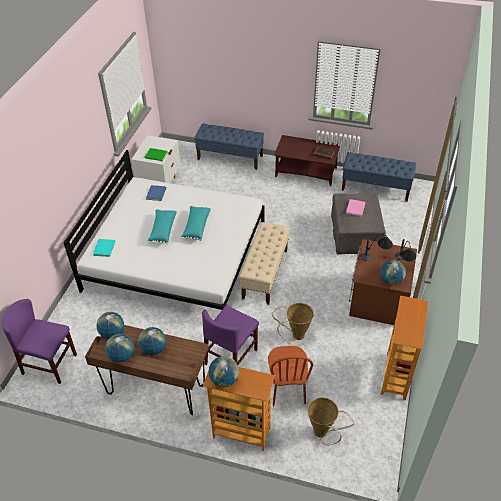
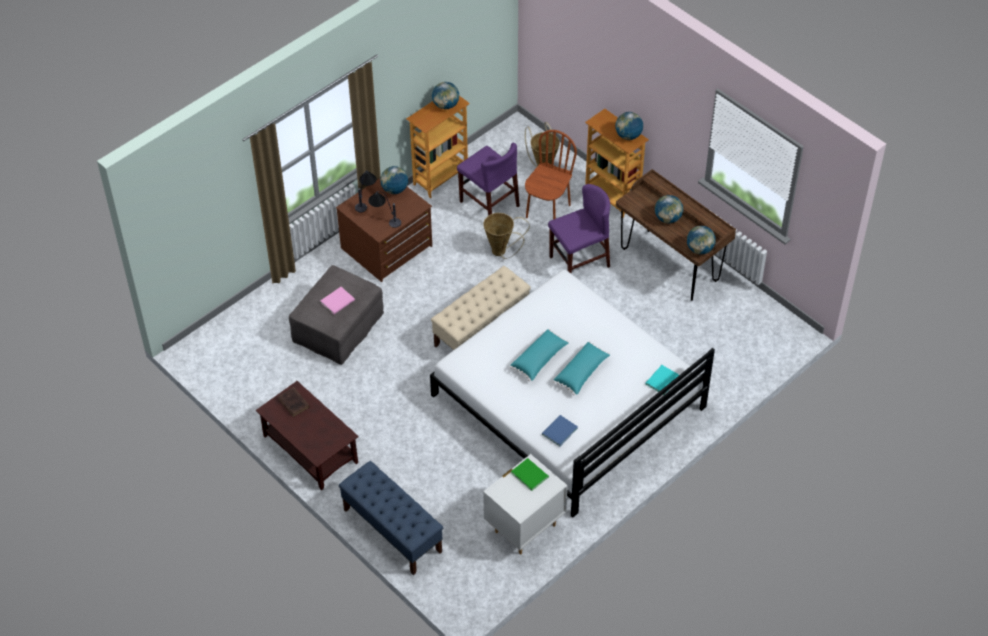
camera: 150 degrees left, 5 degrees up
purple chair [2,299,77,384] -> purple chair moved to [457,143,520,216]
globe [105,334,134,362] -> globe moved to [432,82,459,109]
blue bench [342,152,416,202] -> none

